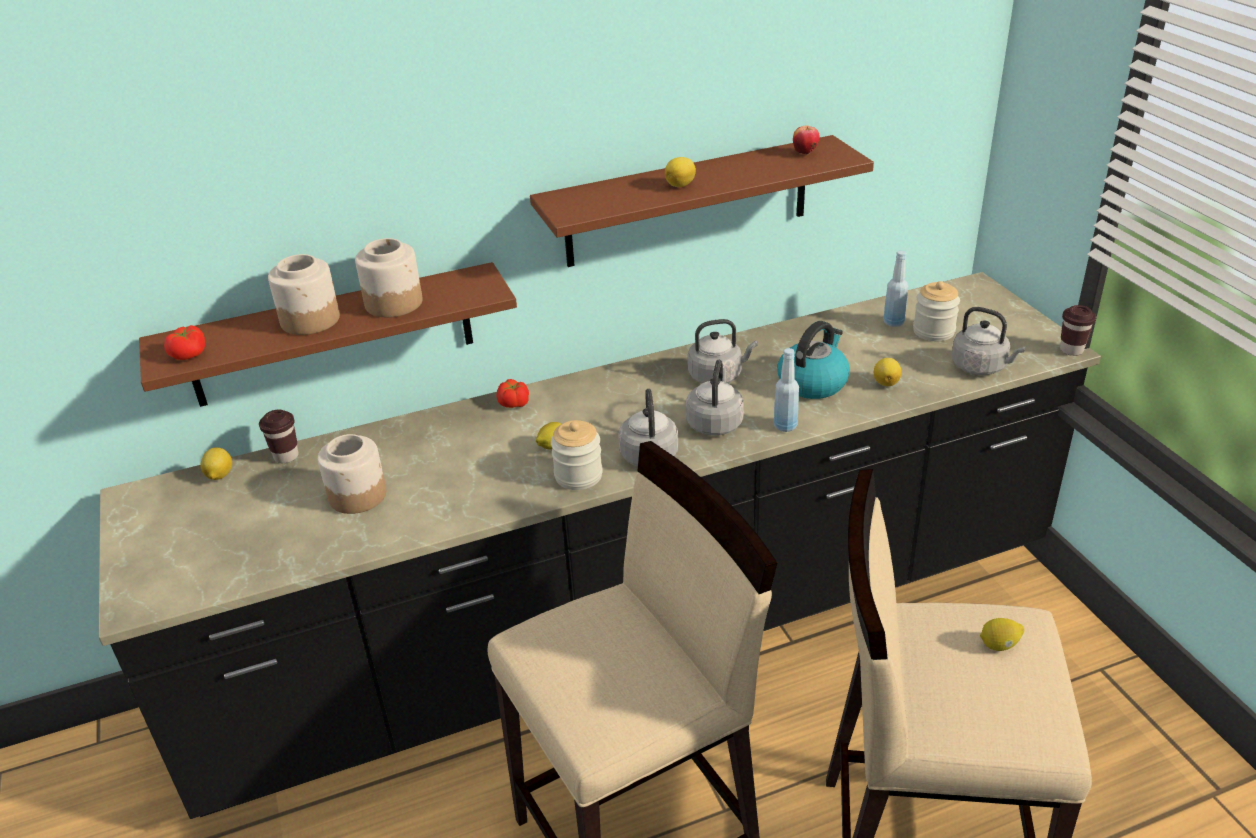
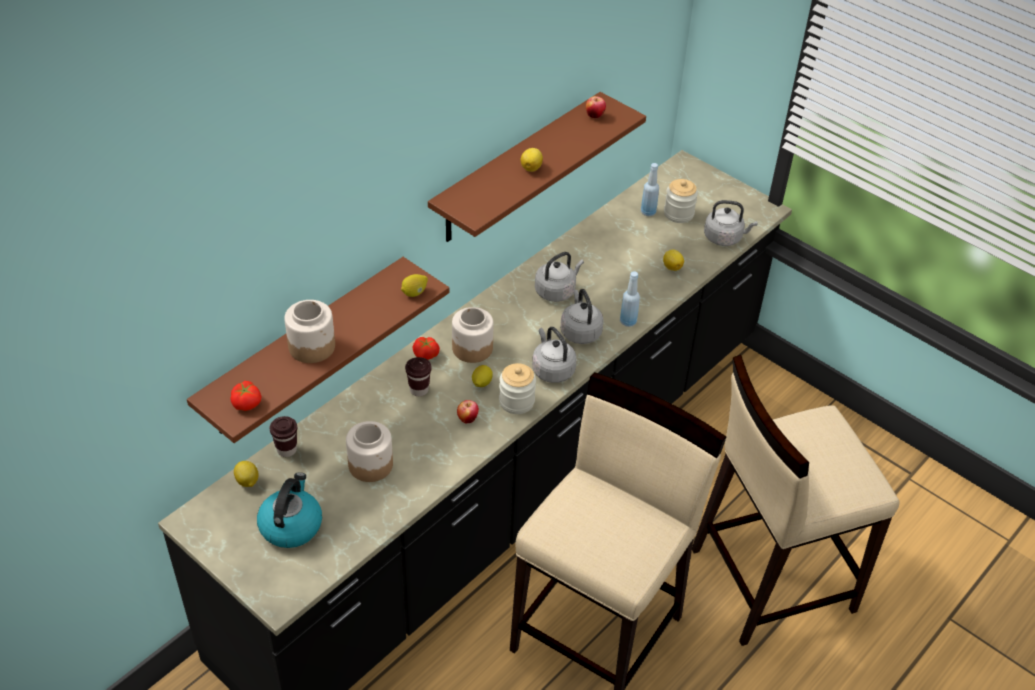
camera: 30 degrees left, 10 degrees up
jar [355,238,423,317] -> jar moved to [452,307,494,363]
kettle [777,321,850,399] -> kettle moved to [257,472,322,548]
lemon [980,618,1024,651] -> lemon moved to [401,274,428,297]
brown cup [1060,305,1096,356] -> brown cup moved to [405,357,431,396]
none -> apple [457,400,479,424]

